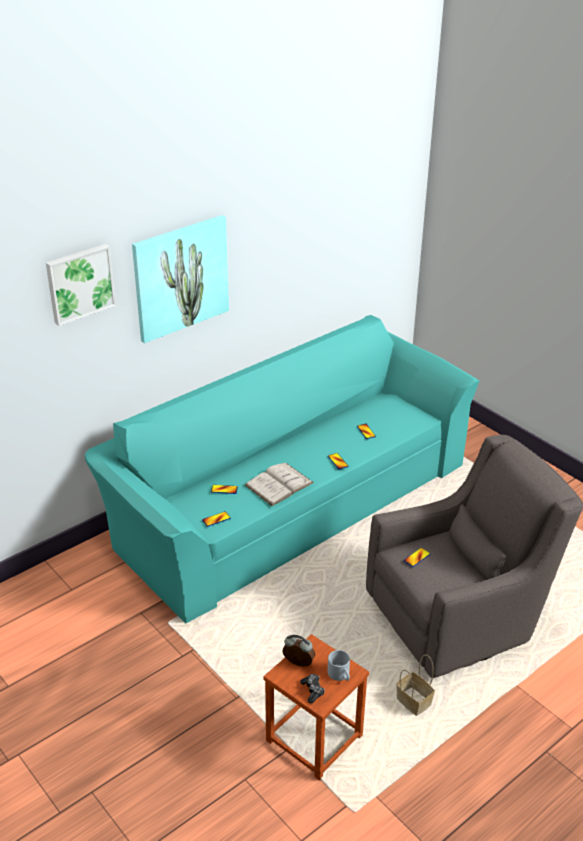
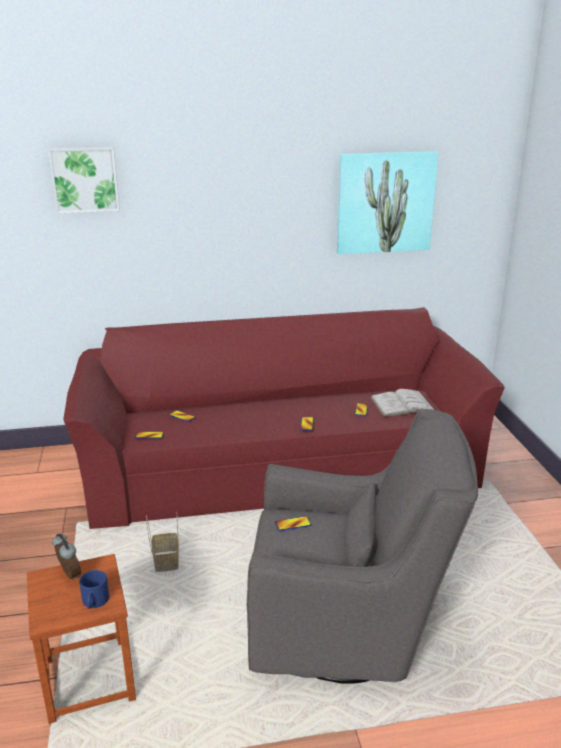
camera: 30 degrees right, 10 degrees down
turquoise sofa [85,315,479,623] -> red sofa [63,307,505,529]
picture [132,215,229,343] -> picture moved to [337,151,439,255]
white book [245,463,314,506] -> white book moved to [370,389,435,417]
game controller [300,674,325,703] -> none
grey mug [328,650,350,681] -> blue mug [79,570,109,609]
basket [396,655,435,716] -> basket moved to [146,515,179,572]

